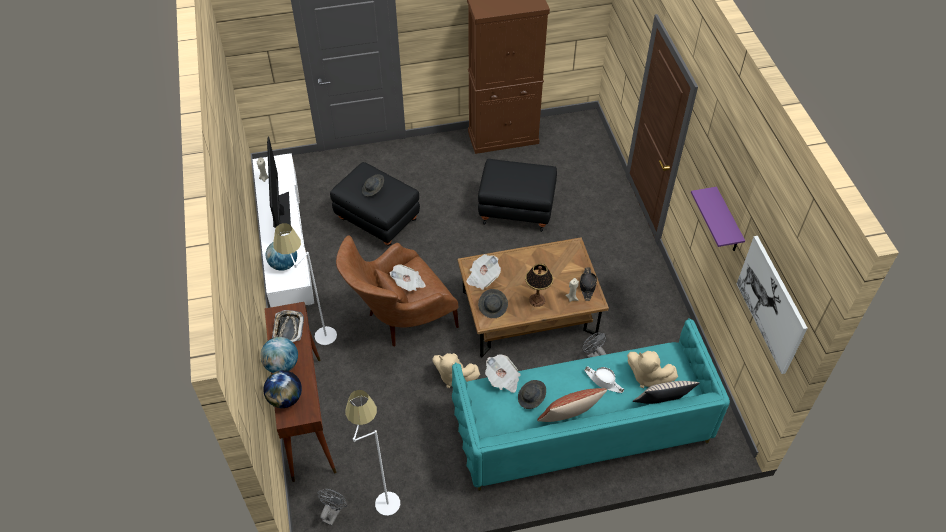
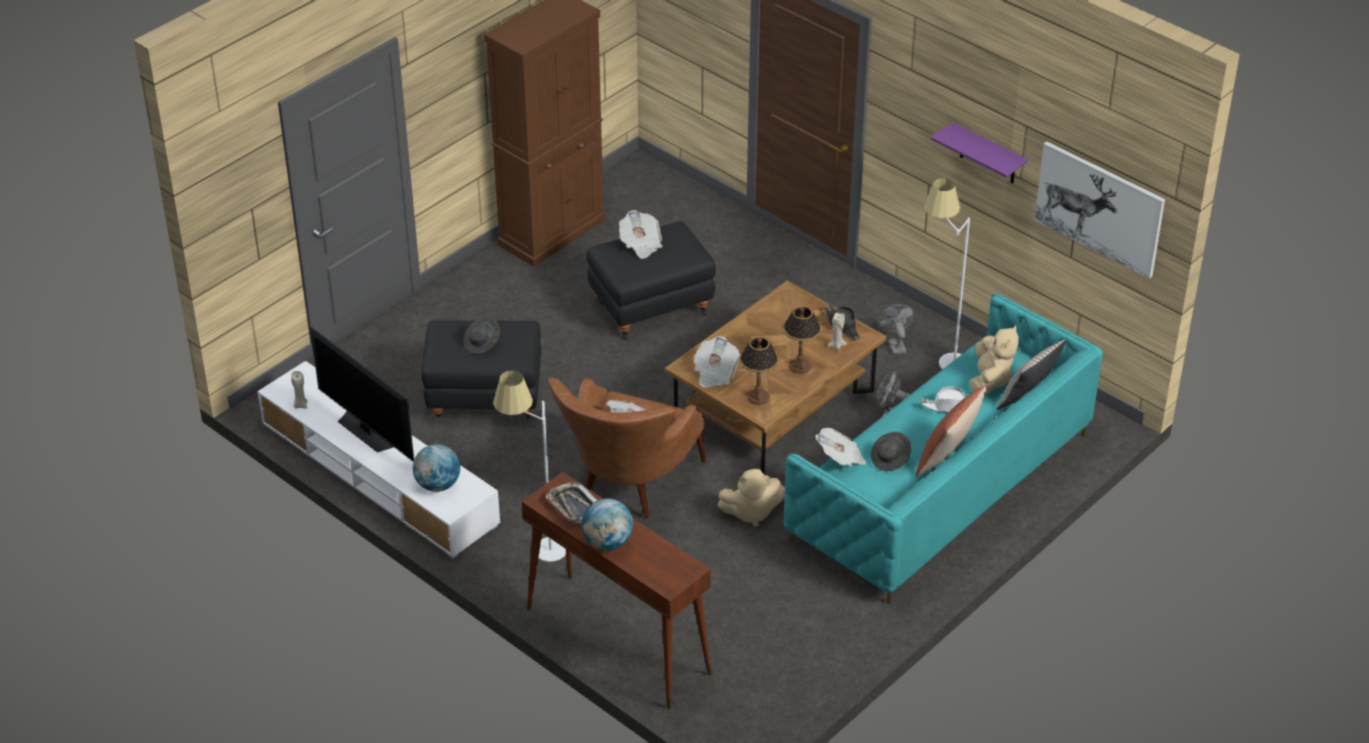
camera: 35 degrees left, 10 degrees down
globe [263,370,302,408] -> none
grey fan [317,489,347,526] -> grey fan moved to [877,304,916,355]
white floor lamp [345,390,400,516] -> white floor lamp moved to [924,178,970,369]
grey hat [478,289,508,318] -> table lamp [739,337,779,405]
beige plush toy [627,351,678,388] -> beige plush toy turned 75 degrees counterclockwise [970,325,1019,395]
none -> newspaper [619,210,662,259]

